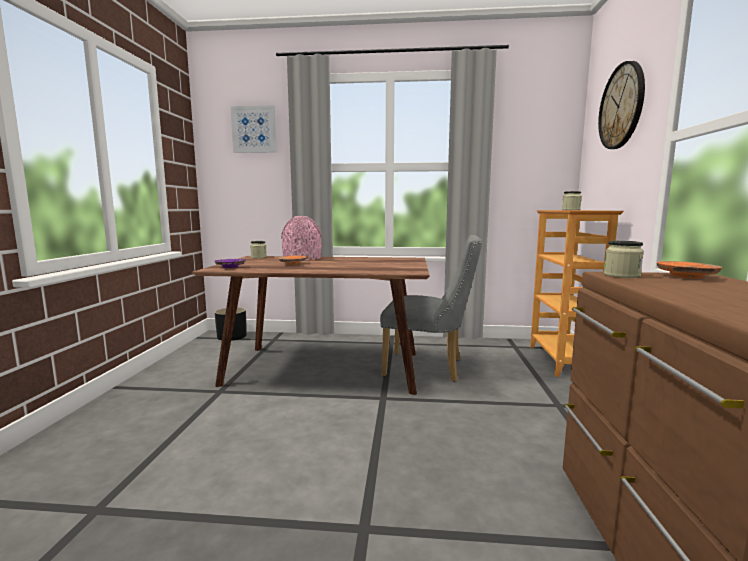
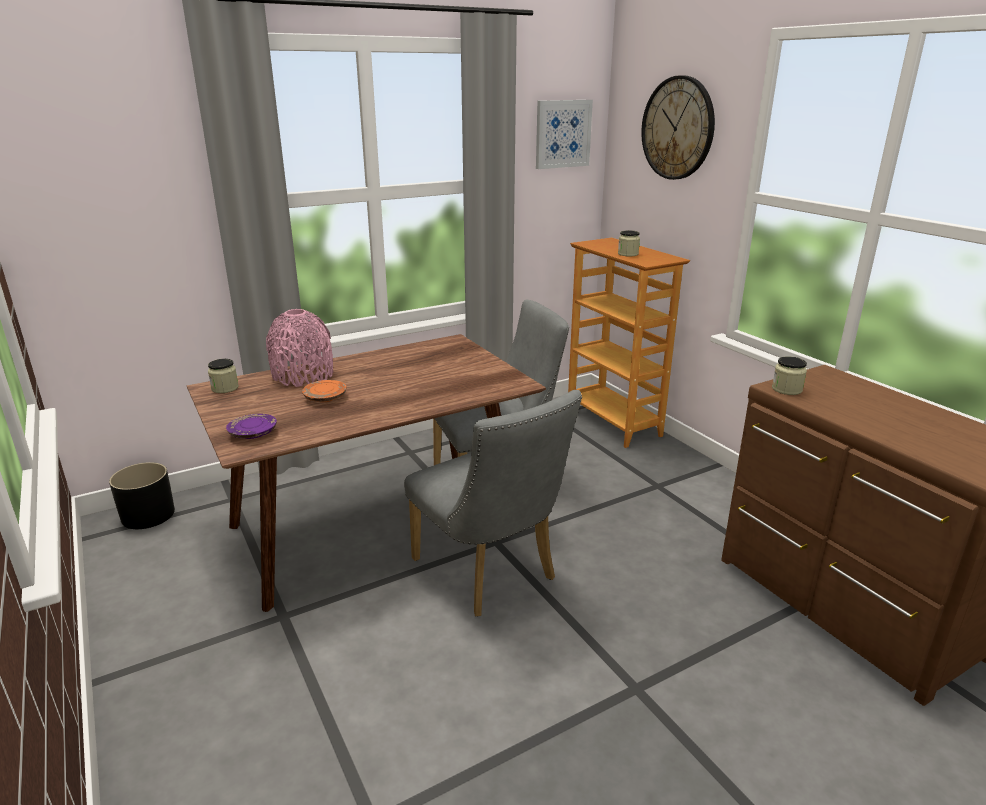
camera: 35 degrees left, 15 degrees up
picture [231,106,276,153] -> picture moved to [536,100,593,169]
orange plate [657,261,722,279] -> none
none -> grey chair [404,390,582,616]

